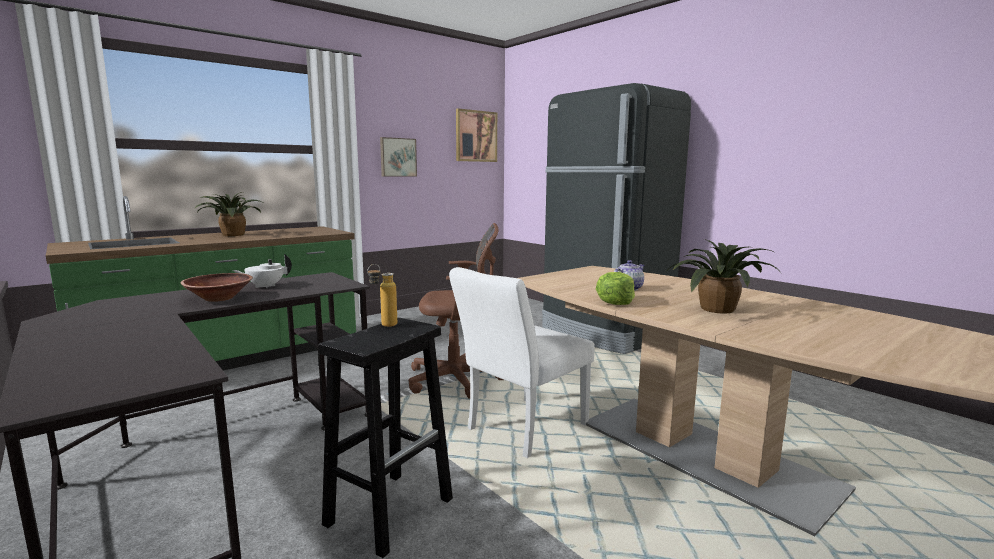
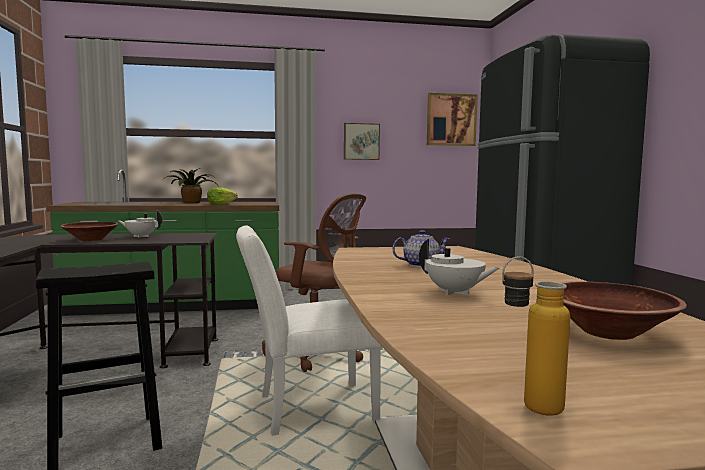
camera: 30 degrees right, 5 degrees down
bottle [367,264,397,327] -> bottle moved to [502,256,570,416]
lettuce [596,272,635,305] -> lettuce moved to [207,187,238,205]
potted plant [667,239,780,314] -> white teapot [419,239,500,296]
none -> brown bowl [562,281,687,340]

